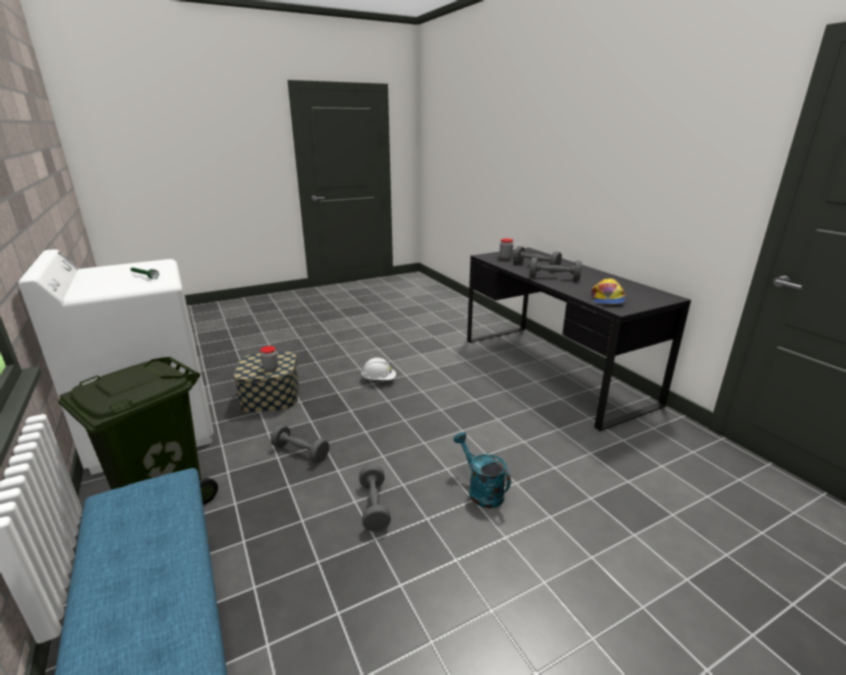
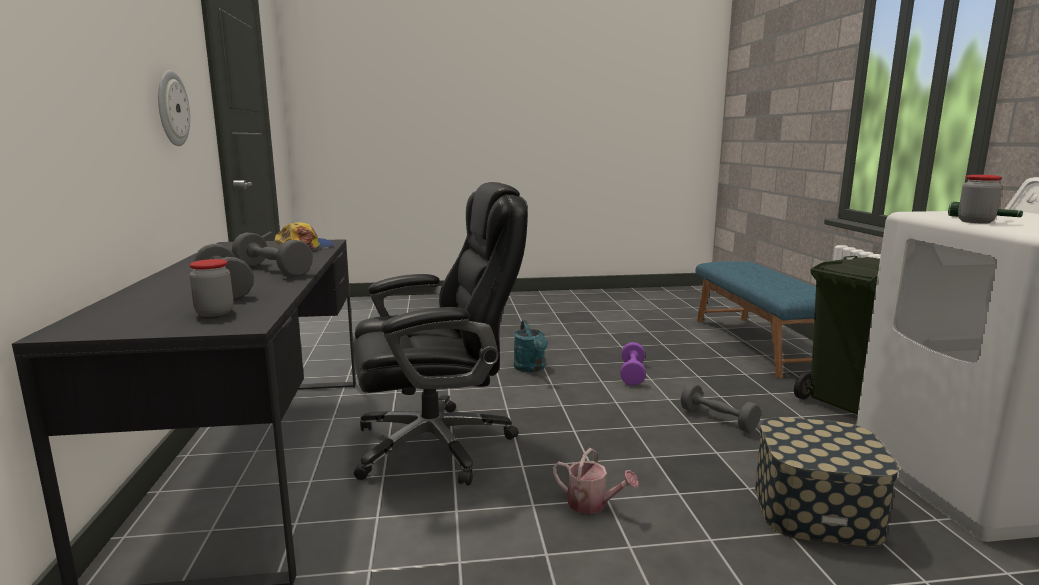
camera: 160 degrees left, 10 degrees down
jar [260,346,278,372] -> jar moved to [958,175,1002,224]
grey dumbbell [359,465,391,532] -> purple dumbbell [620,342,646,386]
white hard hat [361,358,396,380] -> watering can [553,448,639,514]
none -> wall clock [158,70,190,146]
none -> black office chair [353,182,528,486]

